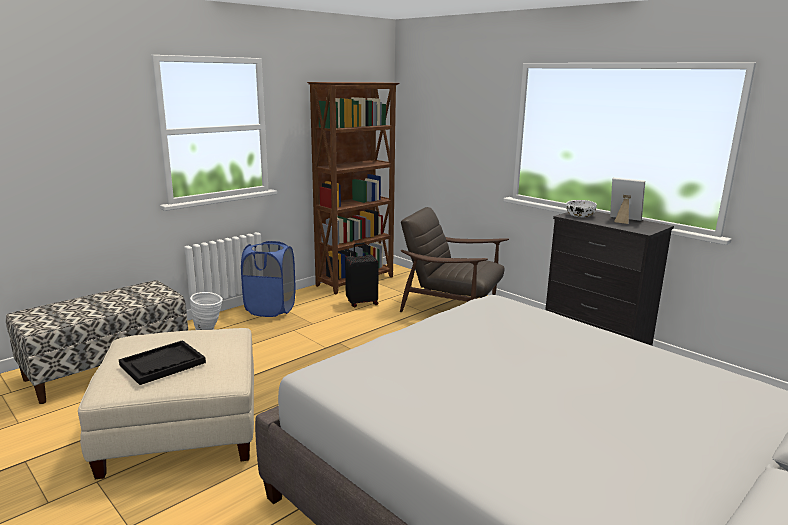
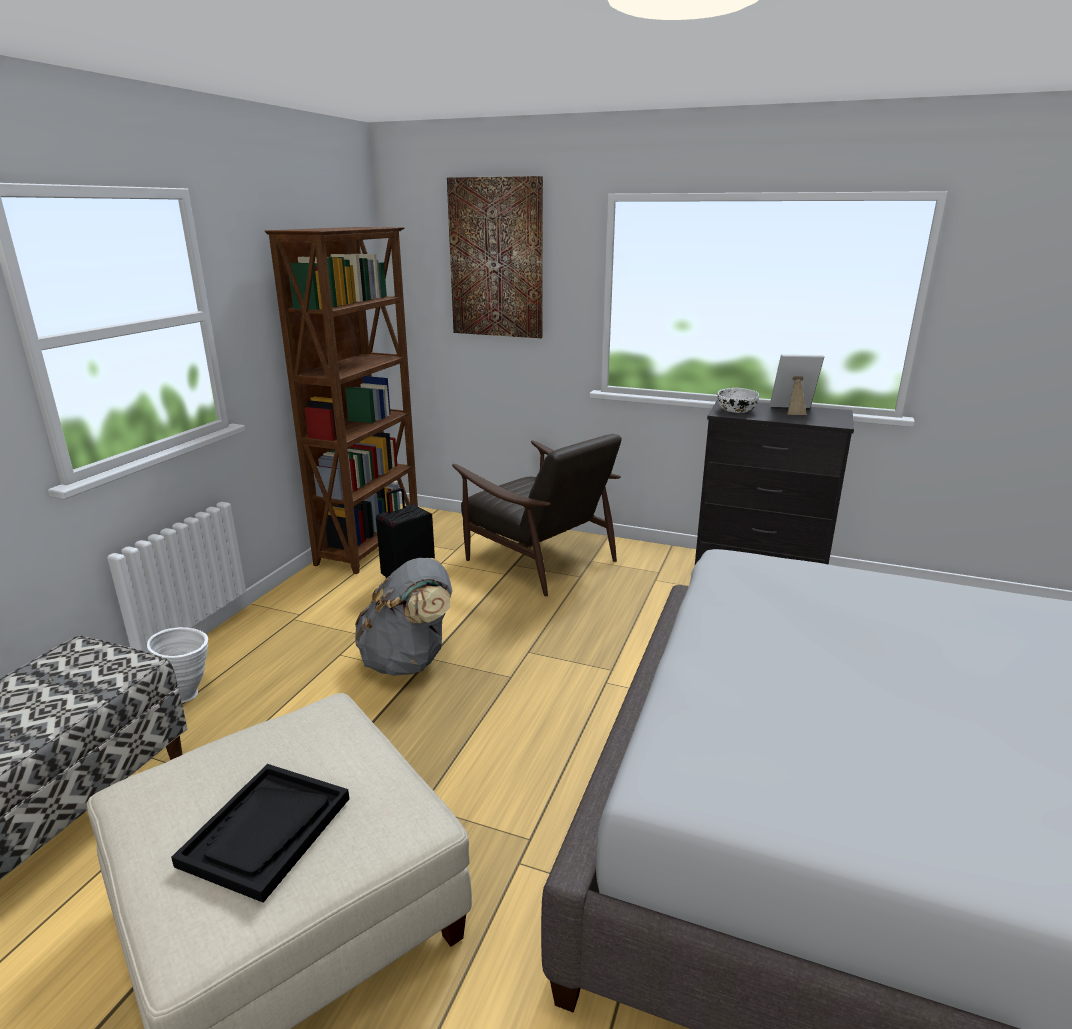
camera: 25 degrees left, 5 degrees up
blue laundry basket [241,241,296,317] -> none
brown armchair [400,207,509,312] -> brown armchair turned 135 degrees counterclockwise [452,434,622,596]
none -> grey backpack [355,558,452,676]
none -> picture [447,176,543,338]

